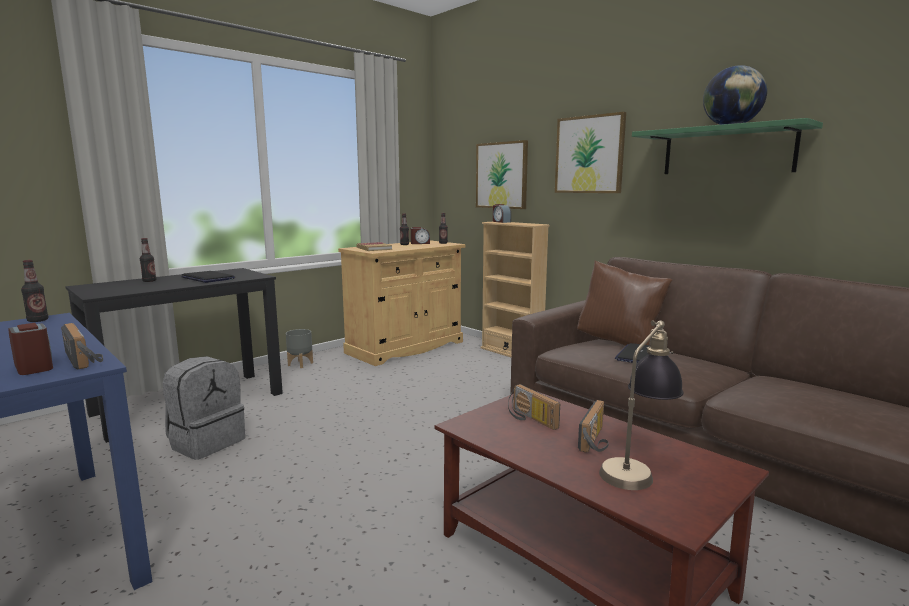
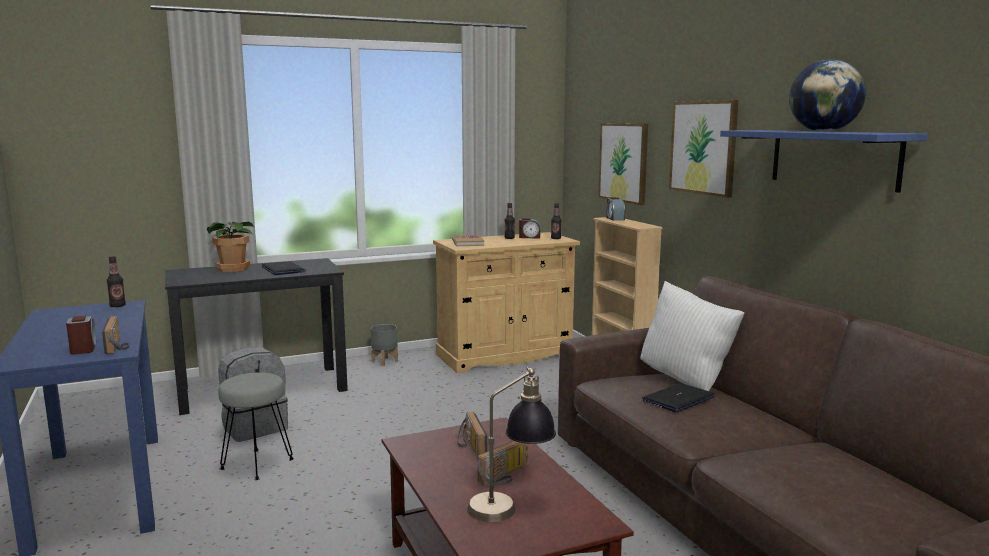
camera: 20 degrees right, 0 degrees up
bottle [140,238,156,282] -> potted plant [207,222,254,272]
brown pillow [577,260,672,346] -> white pillow [640,281,744,391]
green shelf [632,118,823,174] -> blue shelf [720,130,928,193]
none -> grey stool [218,372,294,480]

